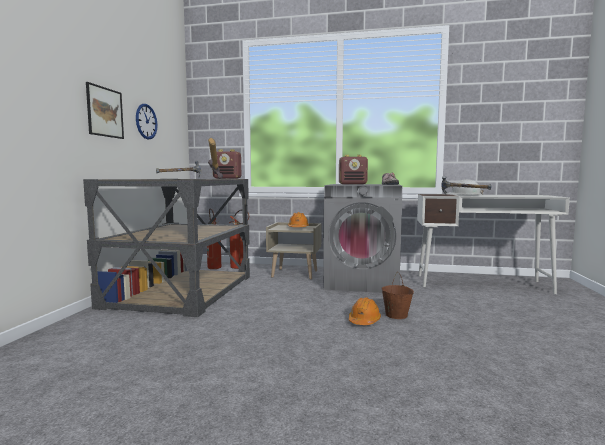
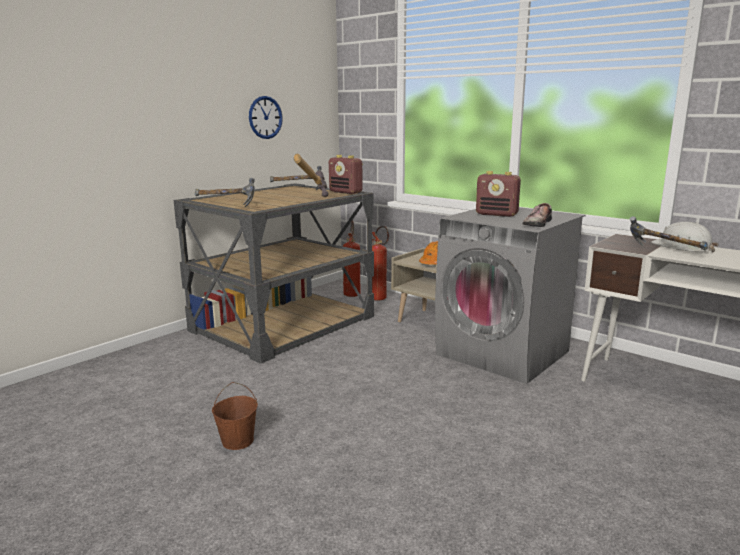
camera: 30 degrees right, 10 degrees up
picture [86,82,124,139] -> none
orange hard hat [349,297,381,325] -> none
brown bucket [381,271,414,319] -> brown bucket moved to [212,382,258,450]
none -> hammer [195,178,255,207]

